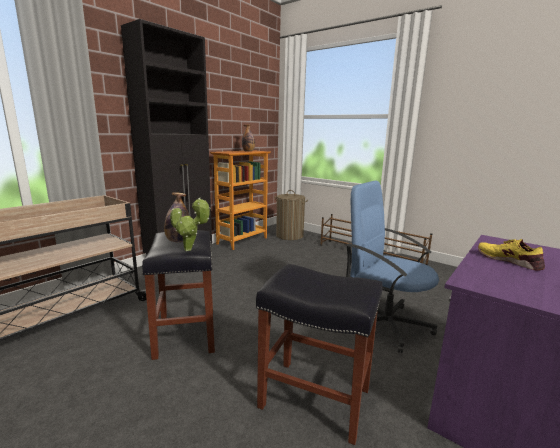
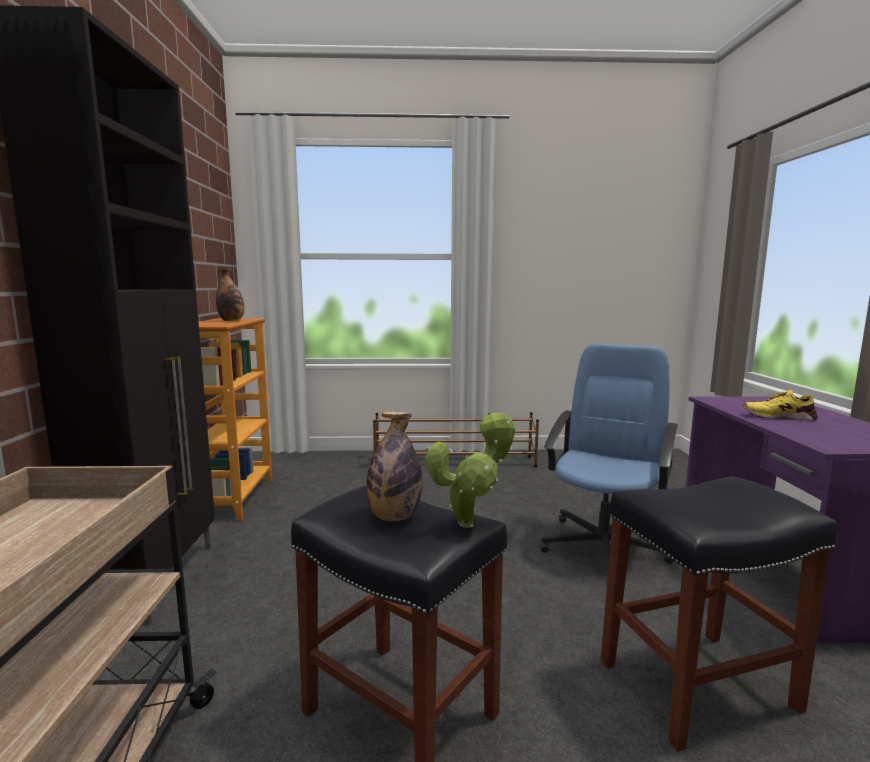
camera: 40 degrees left, 5 degrees down
laundry basket [275,190,308,240] -> none
blue office chair [346,181,439,353] -> blue office chair turned 120 degrees clockwise [540,343,678,564]

